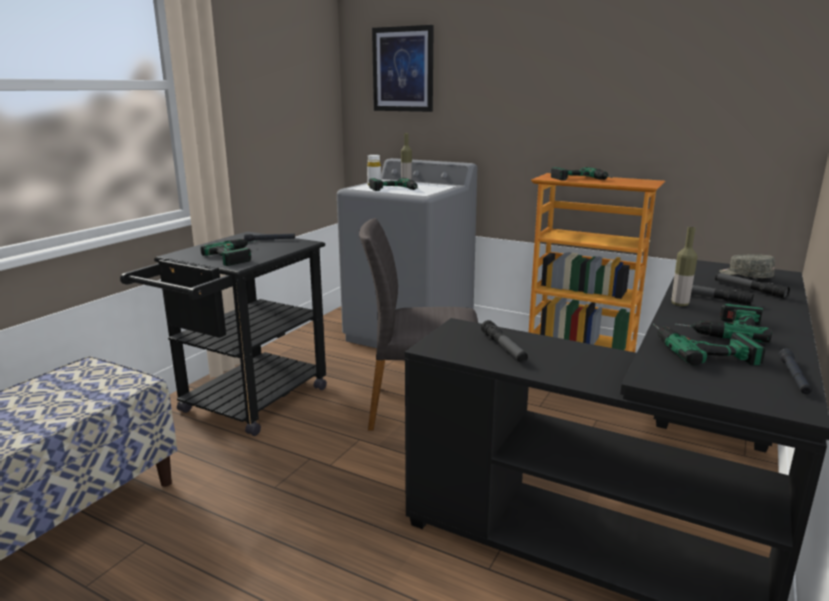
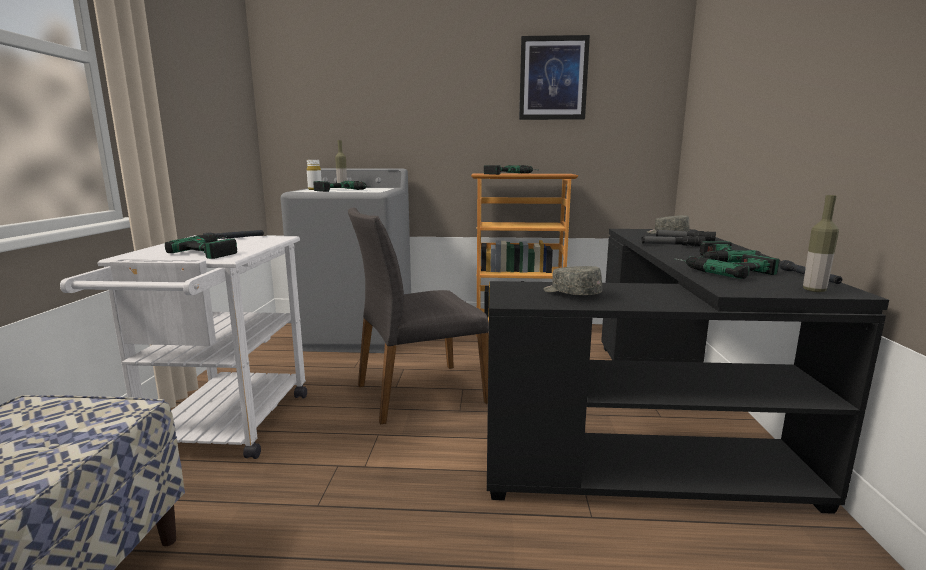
camera: 25 degrees left, 5 degrees down
black cart [120,231,327,436] -> white cart [60,235,307,459]
picture [372,25,434,112] -> picture moved to [519,35,590,120]
flashlight [481,320,528,362] -> grey cap [544,266,602,295]
bottle [672,227,697,306] -> bottle moved to [803,195,839,292]

